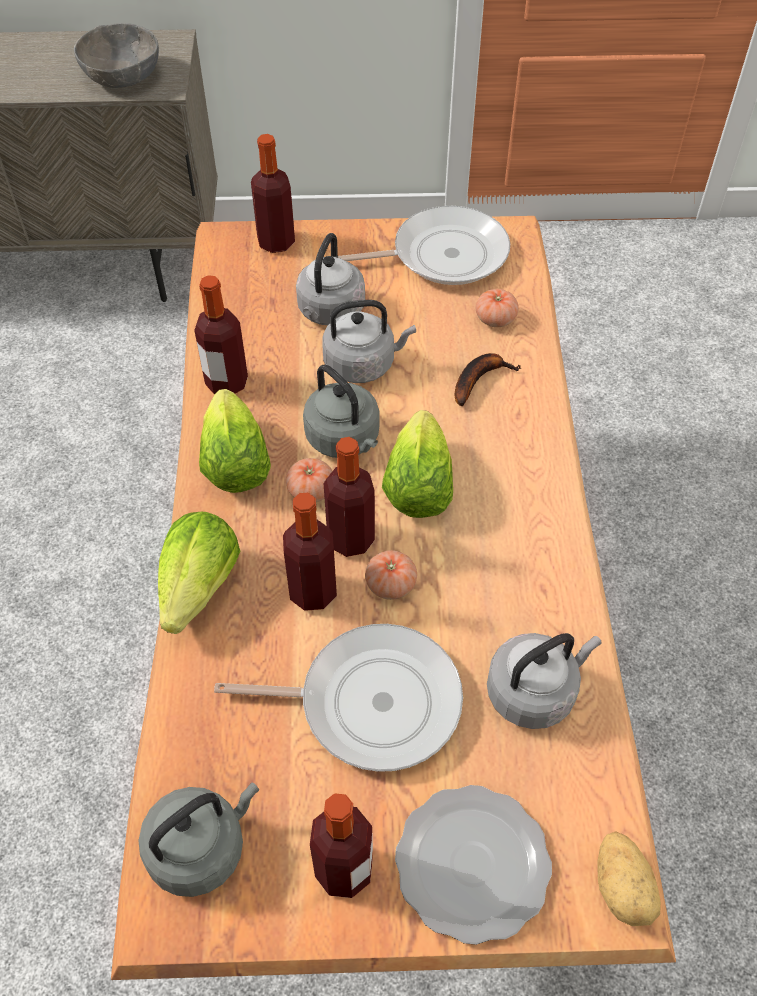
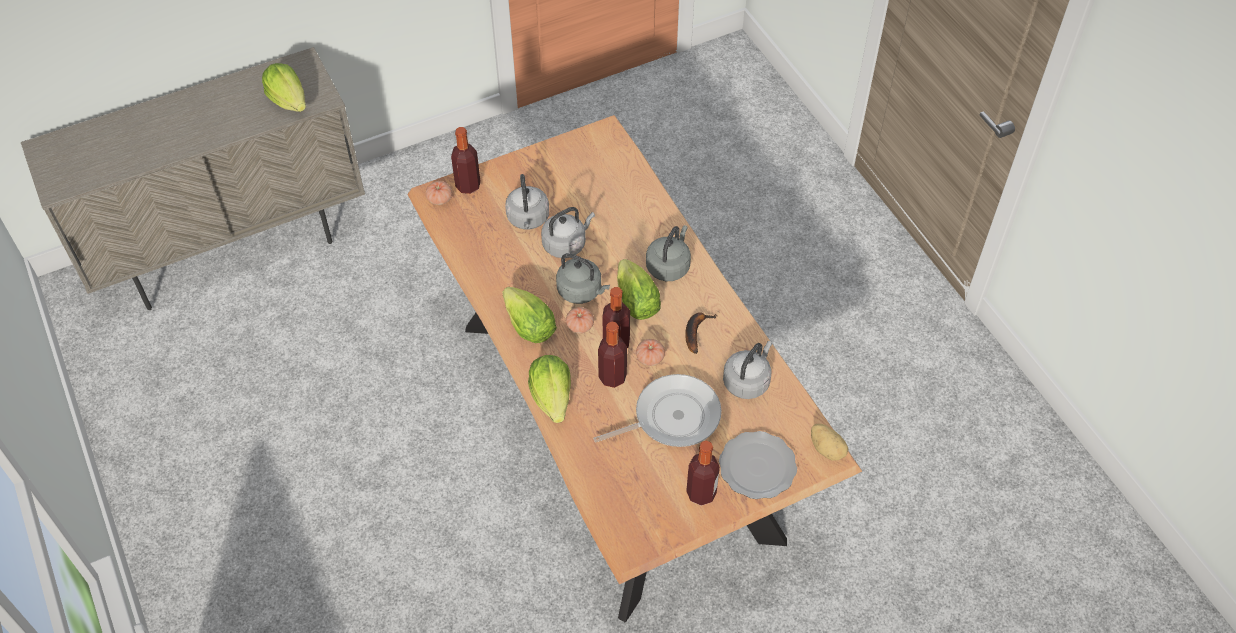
camera: 25 degrees left, 0 degrees up
grey bowl [74,23,159,88] -> lettuce [262,63,306,112]
grey kettle [138,783,259,897] -> grey kettle moved to [646,225,691,281]
bottle [194,275,248,394] -> none
frying pan [338,206,510,285] -> none
banana [455,353,520,407] -> banana moved to [685,312,717,354]
tomato [476,289,519,327] -> tomato moved to [426,181,452,205]

